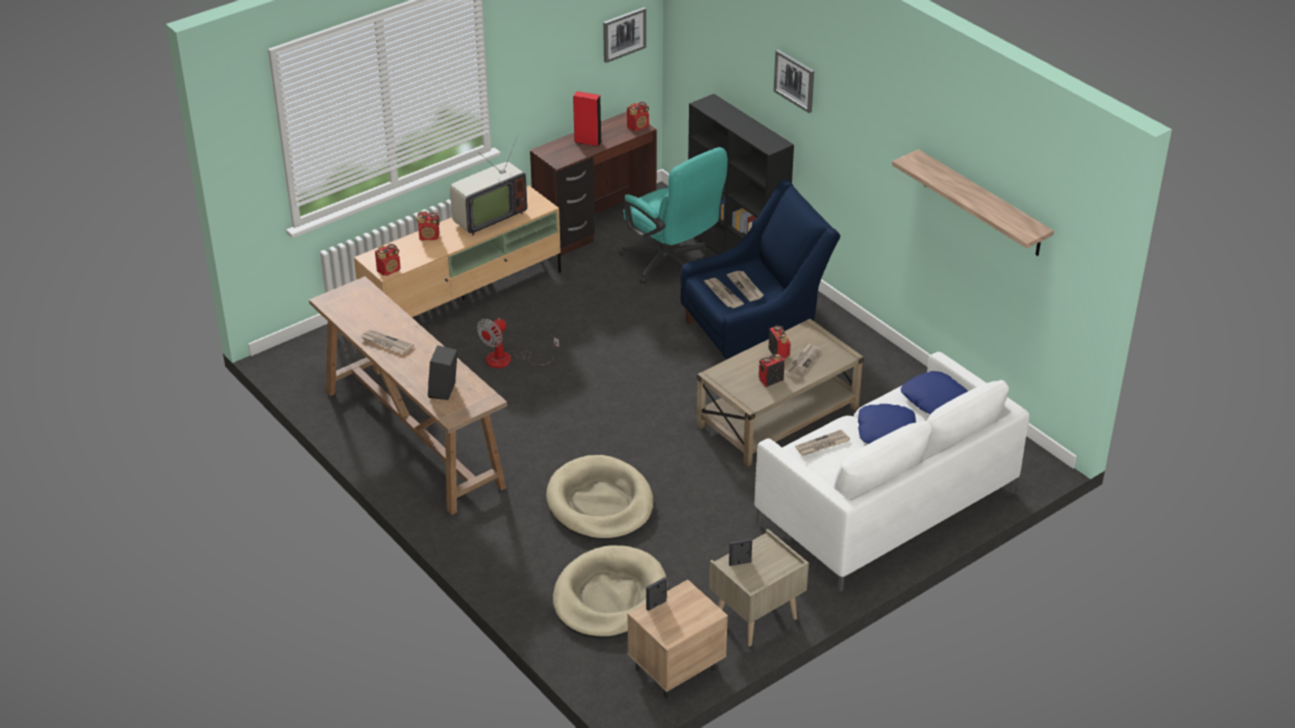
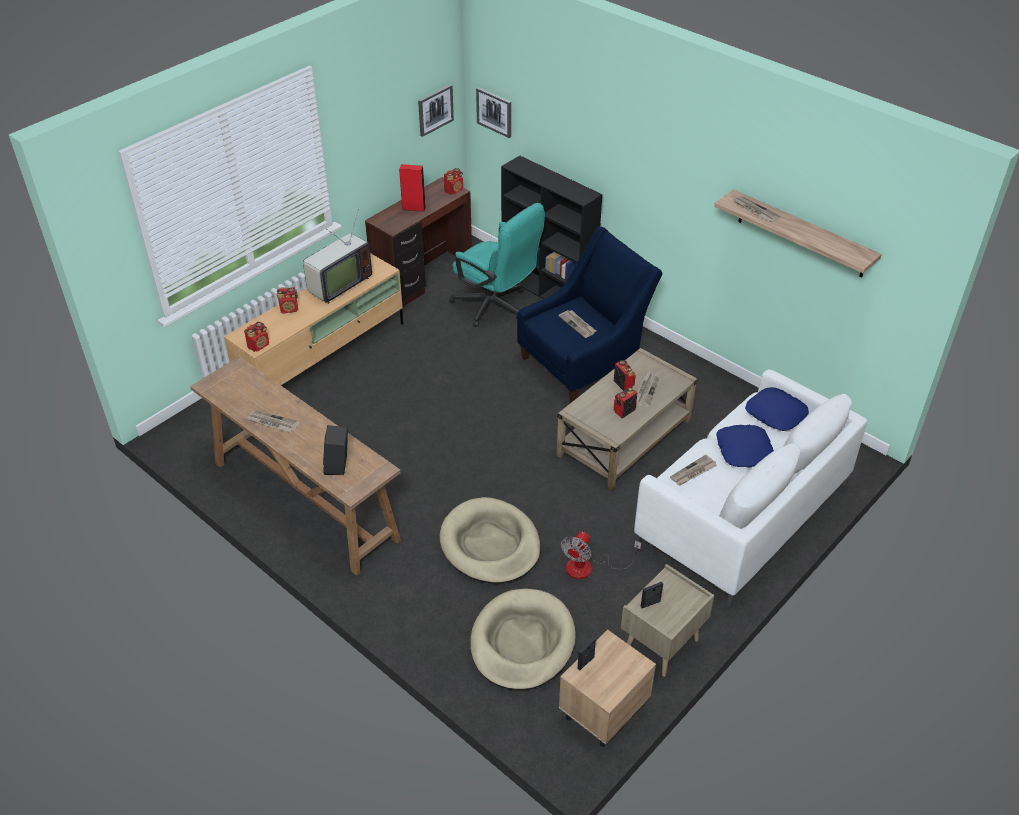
camera: 10 degrees left, 5 degrees up
fan [477,318,559,368] -> fan moved to [561,531,641,579]
newspaper [704,278,744,308] -> newspaper moved to [734,196,781,222]
picture [774,50,814,113] -> picture moved to [476,87,511,138]

